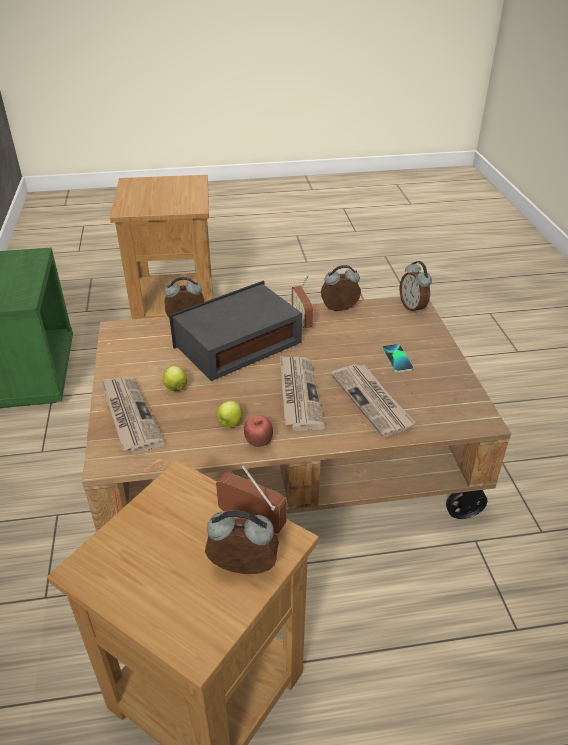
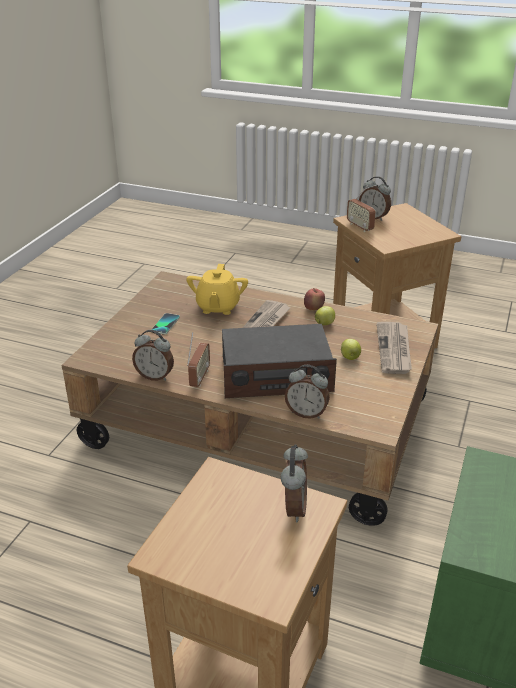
camera: 150 degrees left, 5 degrees down
newspaper [331,364,416,437] -> yellow teapot [186,264,248,315]
alarm clock [399,261,432,314] -> alarm clock moved to [281,445,308,522]

